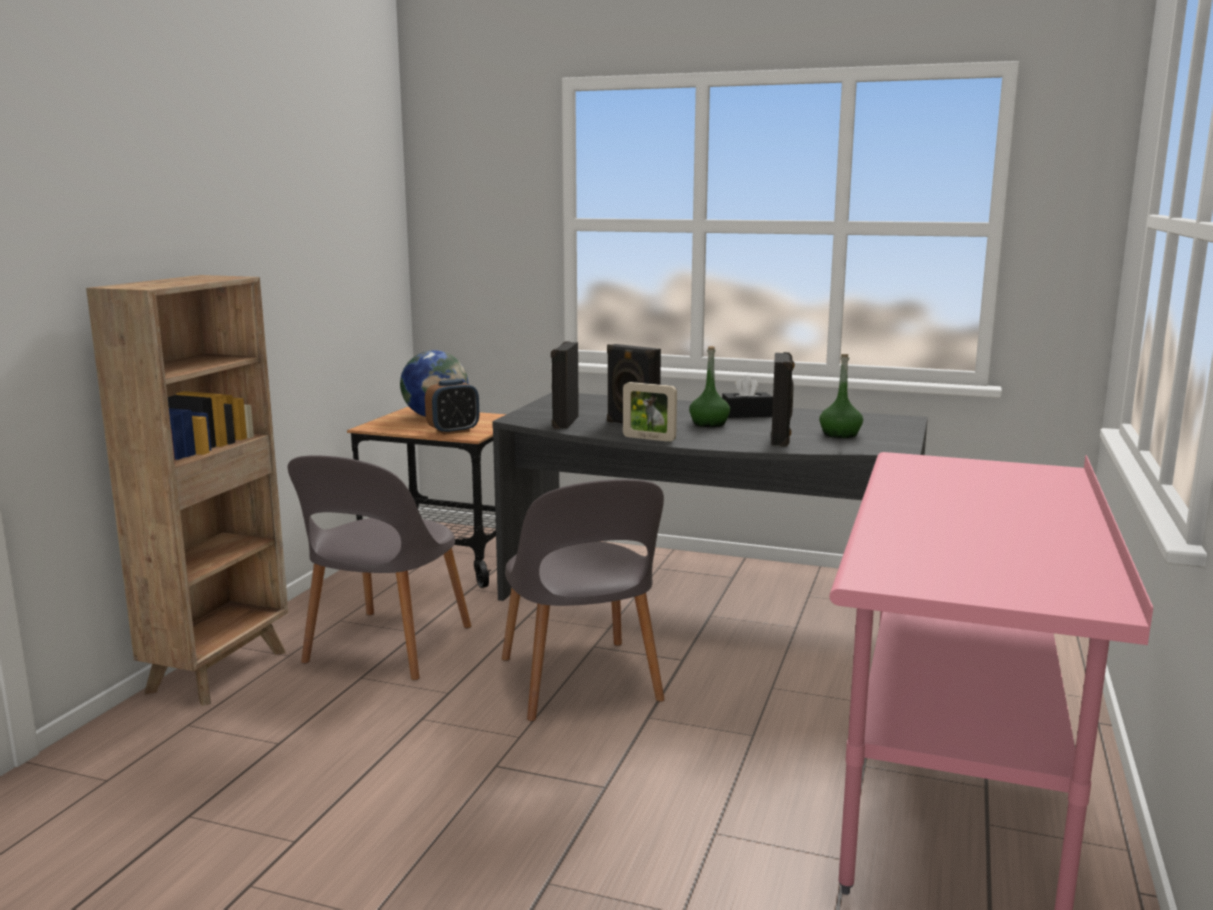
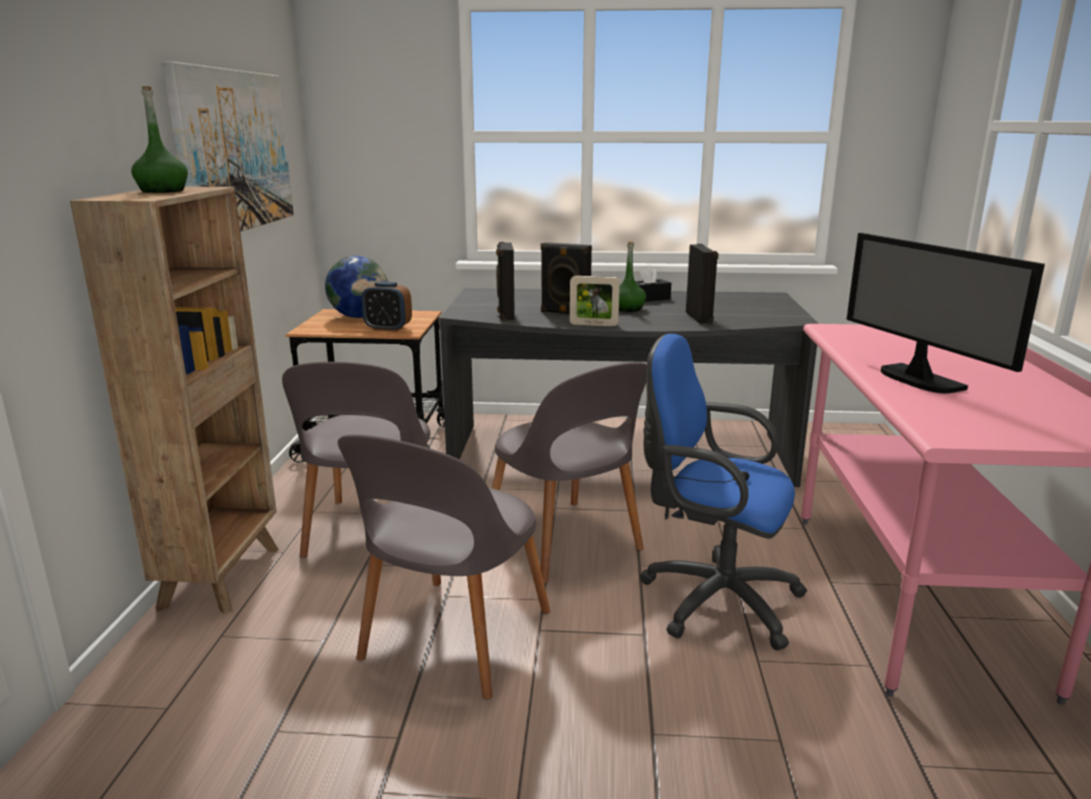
camera: 15 degrees left, 5 degrees up
alarm clock [425,379,479,435] -> alarm clock turned 60 degrees clockwise [361,282,412,332]
green bottle [819,354,863,438] -> green bottle moved to [131,86,188,193]
none -> picture [163,61,294,232]
none -> grey chair [338,435,550,700]
none -> blue office chair [639,334,807,651]
none -> monitor [847,233,1045,394]

